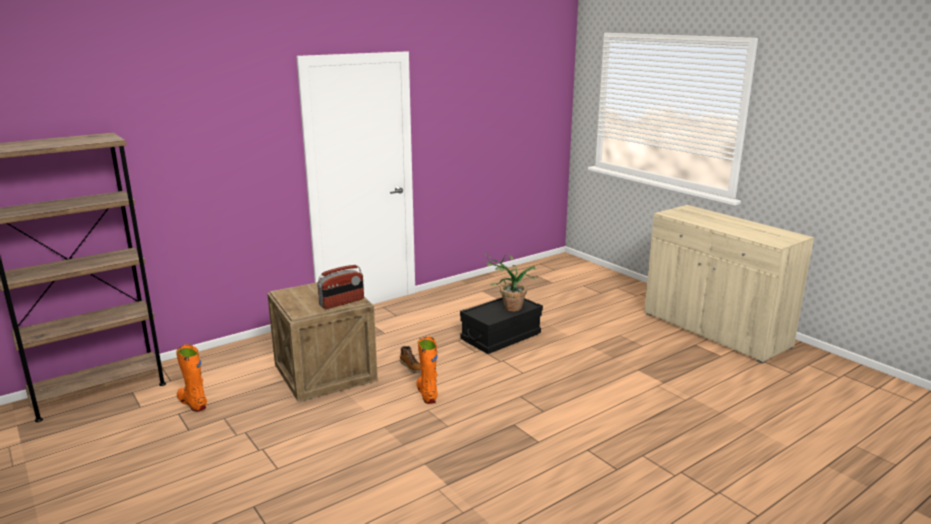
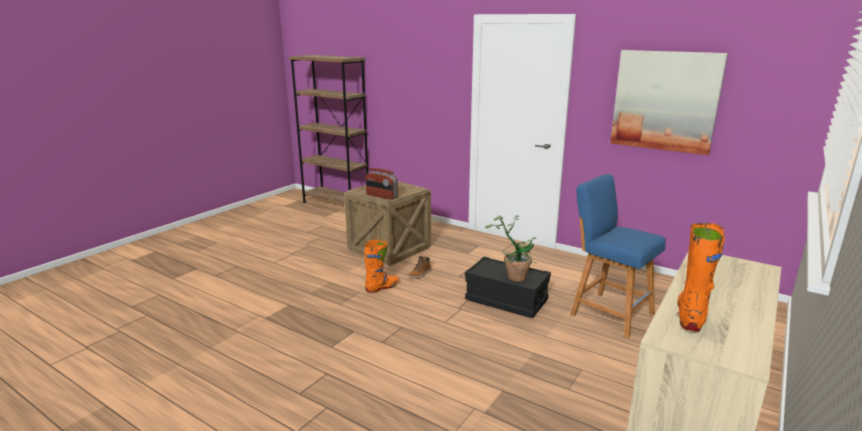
camera: 70 degrees right, 0 degrees up
orange boot [176,344,207,412] -> orange boot moved to [677,223,725,332]
none -> blue stool [570,174,666,338]
none -> picture [610,50,728,155]

